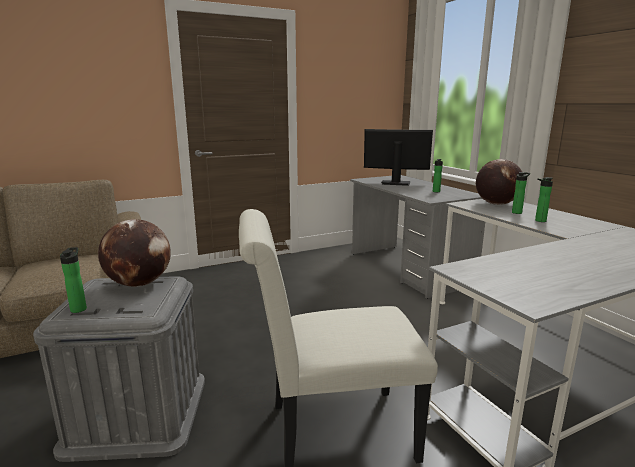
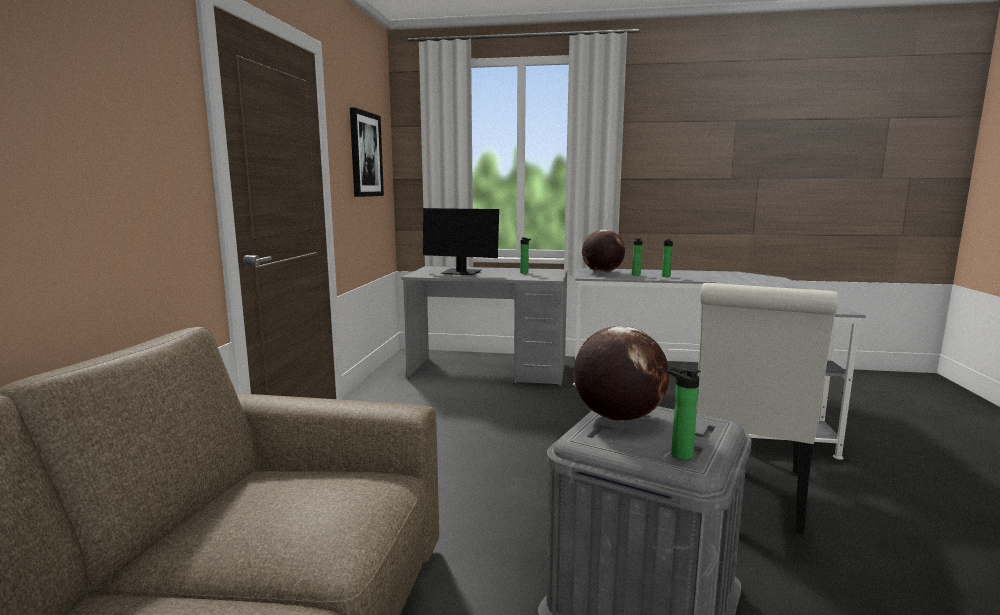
camera: 55 degrees left, 5 degrees down
monitor [364,129,433,186] -> monitor turned 120 degrees counterclockwise [423,208,499,275]
none -> picture [350,107,384,197]

